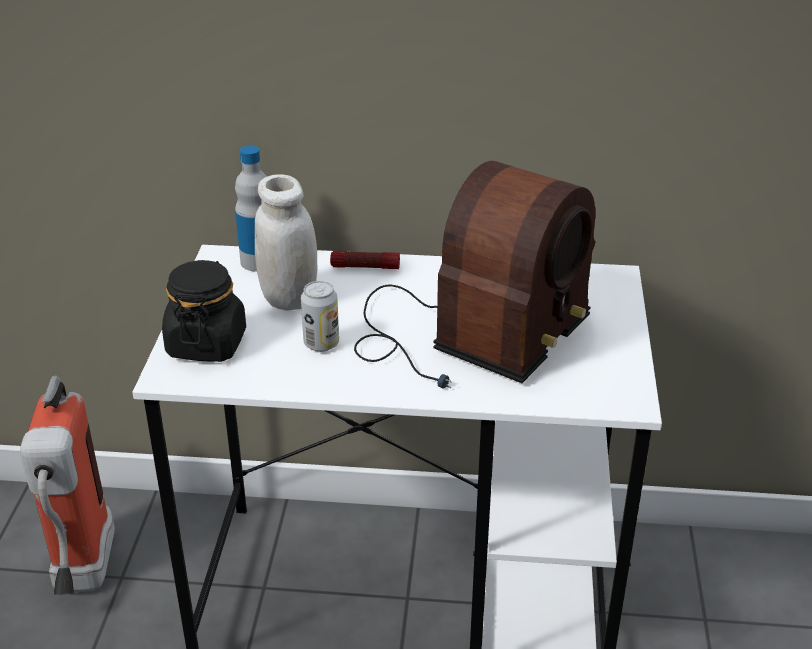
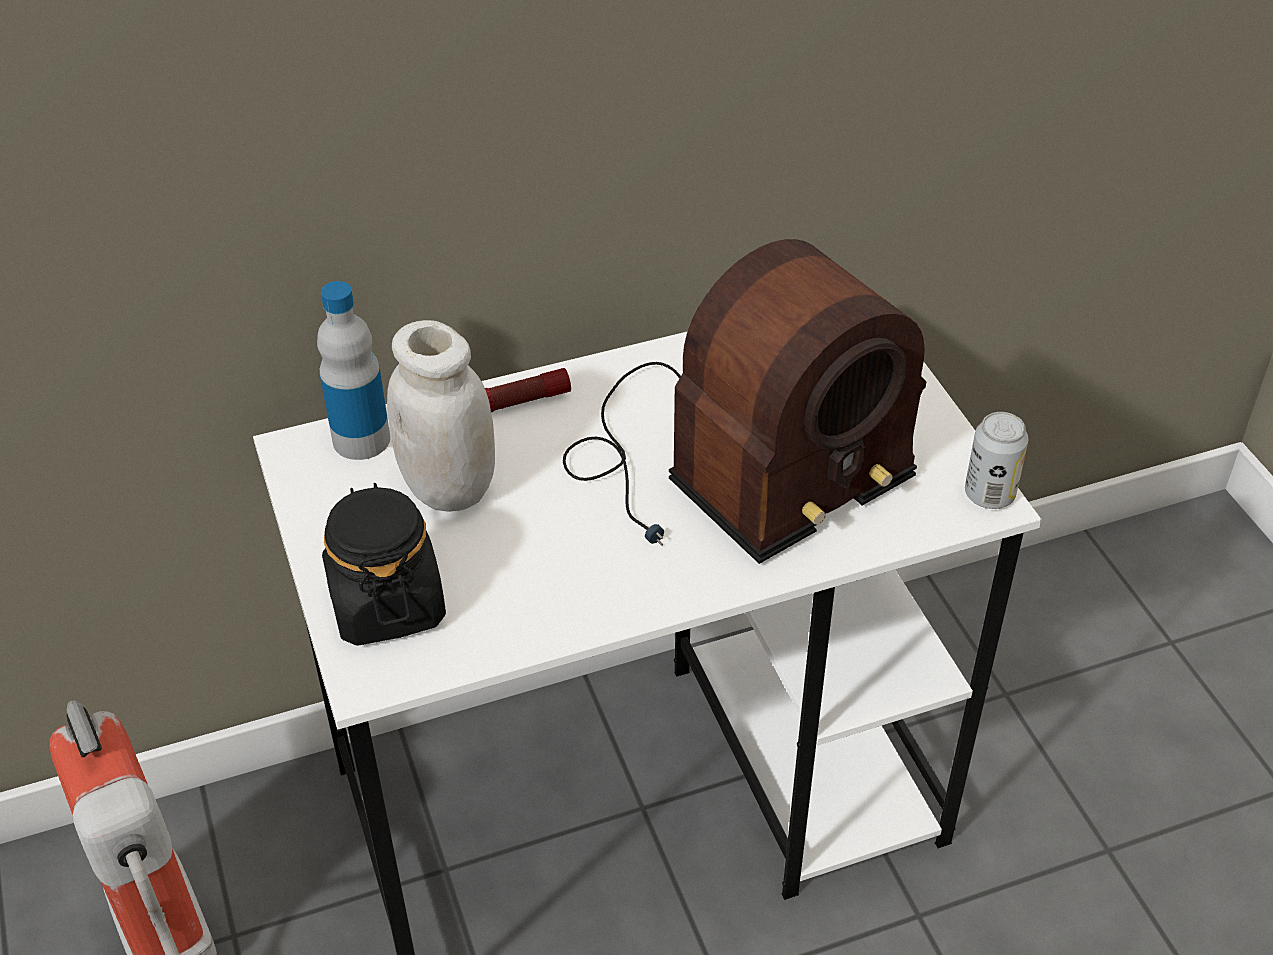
camera: 25 degrees left, 10 degrees up
can [301,281,339,352] -> can moved to [965,412,1029,509]
radio [354,161,595,389] -> radio turned 45 degrees clockwise [563,239,926,564]

